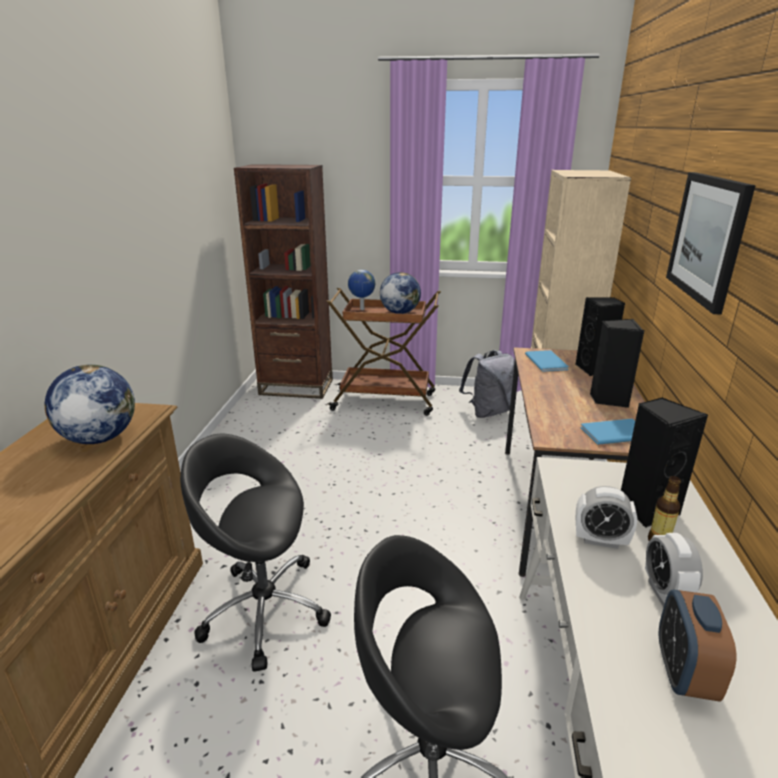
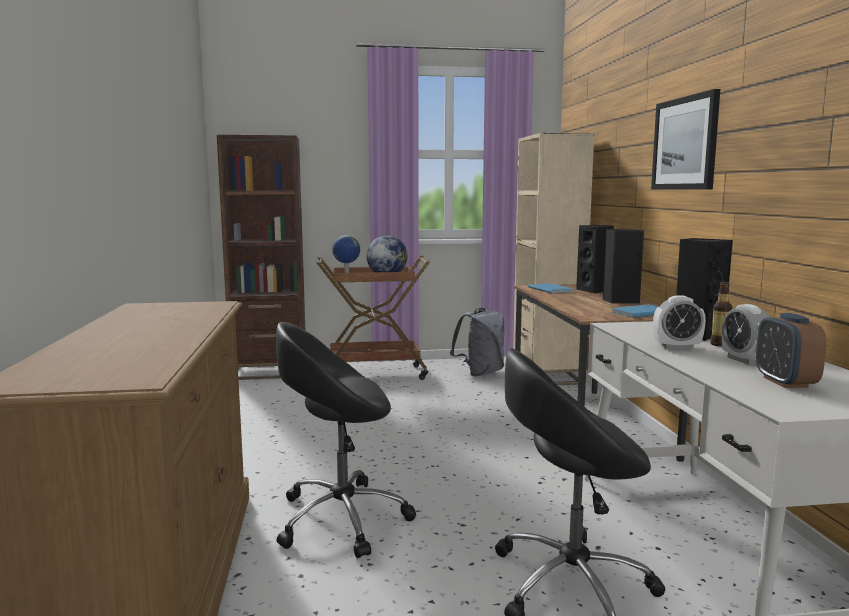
camera: 15 degrees left, 15 degrees down
globe [45,365,135,444] -> none

